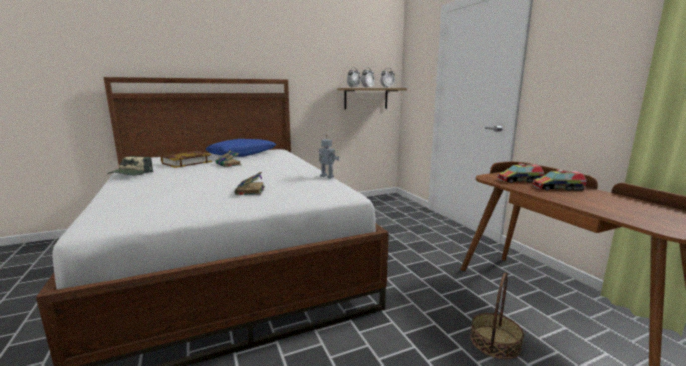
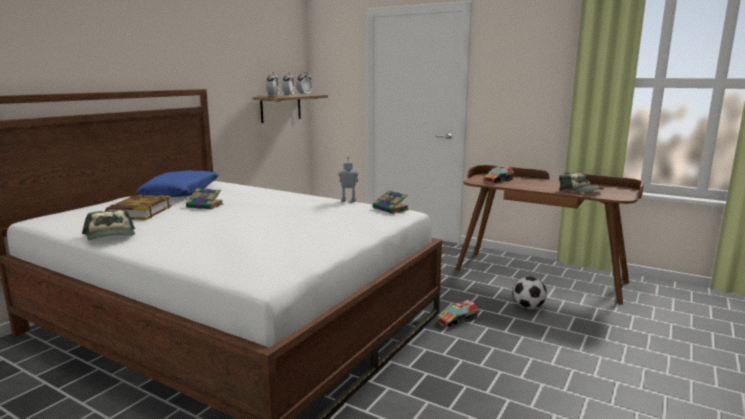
camera: 35 degrees left, 0 degrees up
book [235,171,265,195] -> book moved to [373,190,409,214]
basket [470,273,524,359] -> football [513,276,547,309]
toy truck [532,170,587,191] -> toy truck moved to [438,300,478,328]
none -> cap [559,173,604,193]

